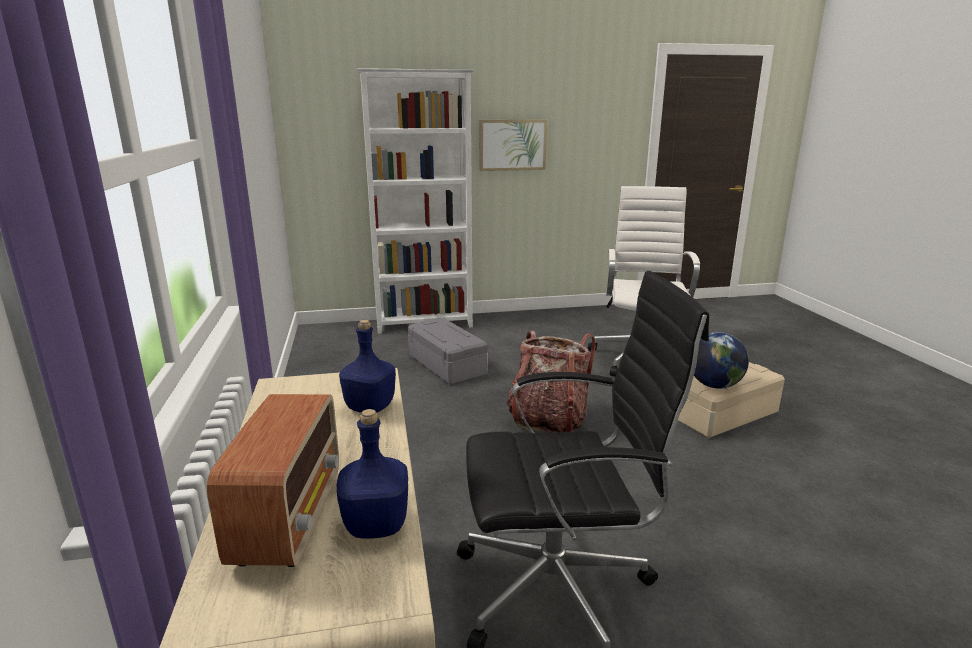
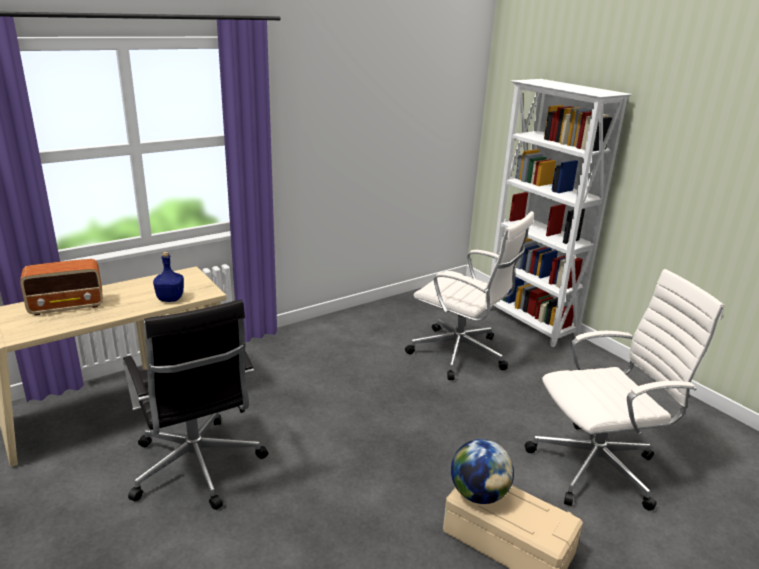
camera: 65 degrees right, 5 degrees up
blue bottle [337,409,408,539] -> none
grey storage box [408,318,488,385] -> white office chair [405,211,534,380]
picture [479,120,547,171] -> none
backpack [507,331,595,433] -> none

